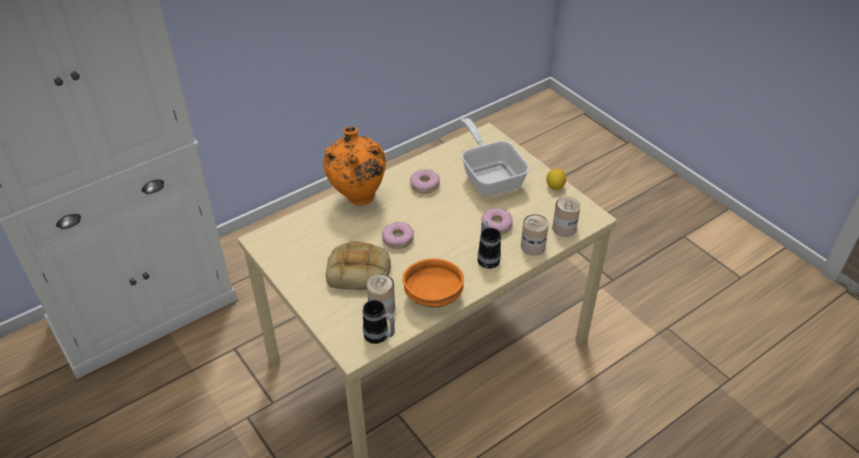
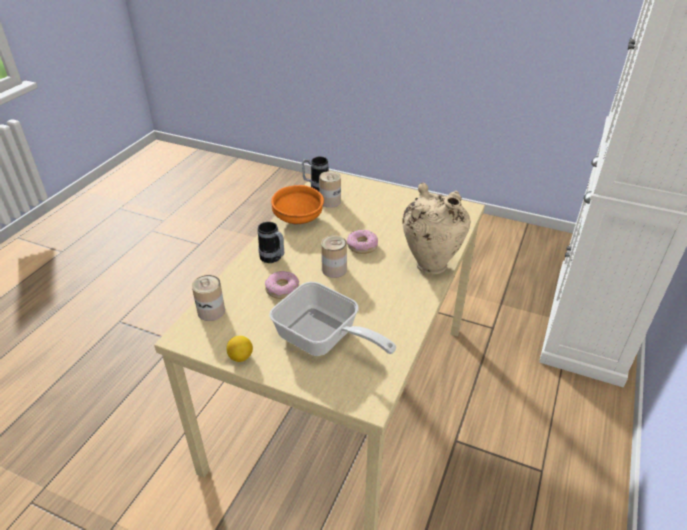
camera: 150 degrees right, 5 degrees down
orange vase [323,127,386,205] -> beige vase [403,183,470,274]
bread [326,241,391,290] -> none
donut [410,169,440,194] -> none
can [521,214,549,256] -> can moved to [321,235,347,278]

